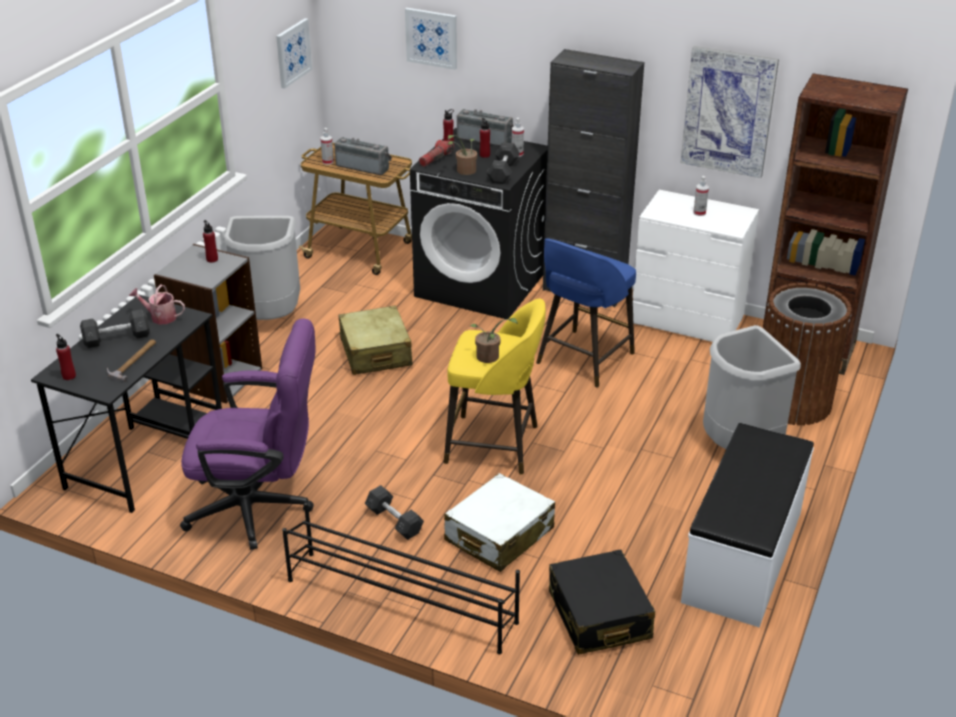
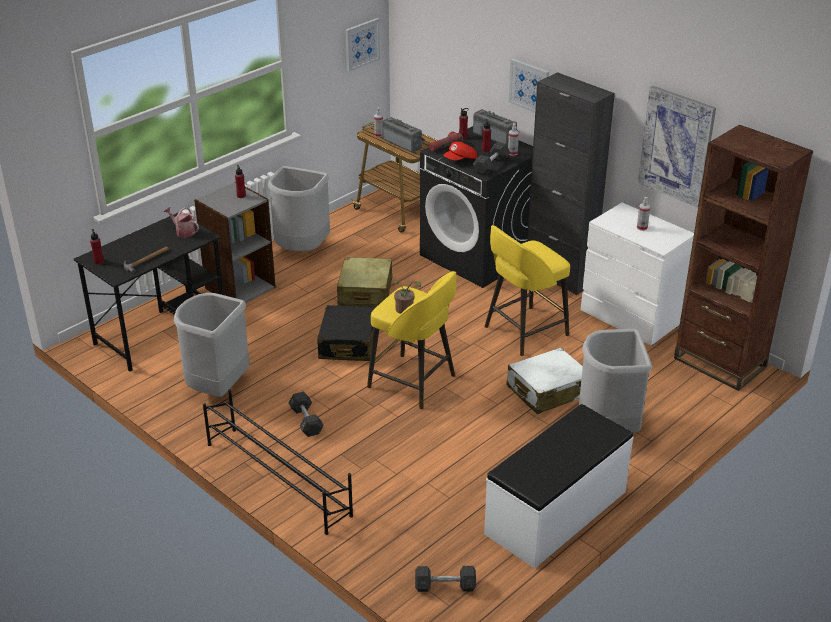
camera: 20 degrees right, 0 degrees up
grey dumbbell [80,309,150,348] -> grey dumbbell moved to [415,566,476,592]
purple office chair [180,318,316,550] -> grey trash can [174,293,250,397]
picture [405,8,457,70] -> picture moved to [509,59,549,113]
white suitcase [444,473,555,572] -> white suitcase moved to [507,347,583,414]
potted plant [448,135,477,175] -> red cap [443,141,477,160]
blue stool [536,238,636,387] -> yellow stool [485,225,570,356]
black suitcase [549,549,655,655] -> black suitcase moved to [317,305,376,361]
brown trash can [765,283,852,425] -> none

